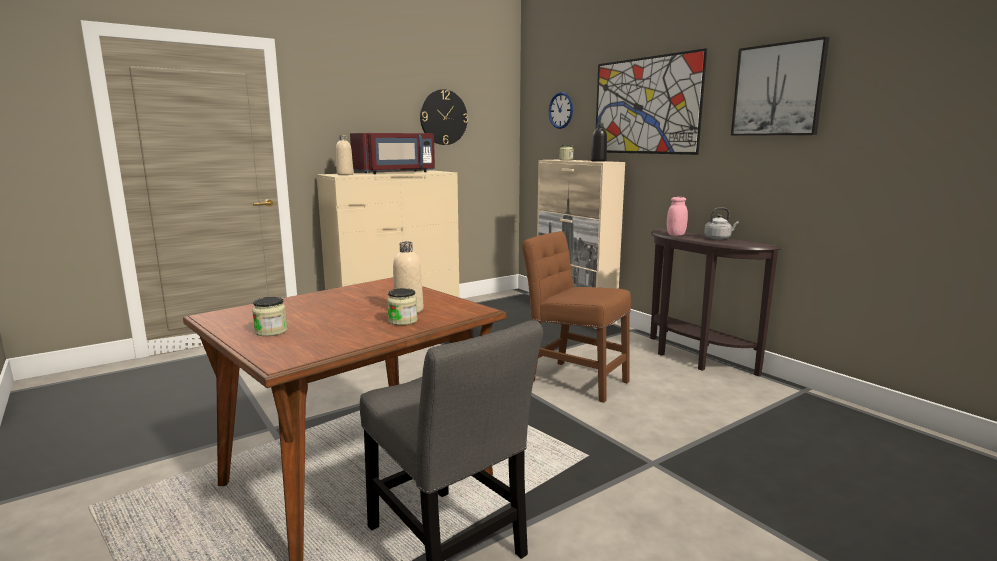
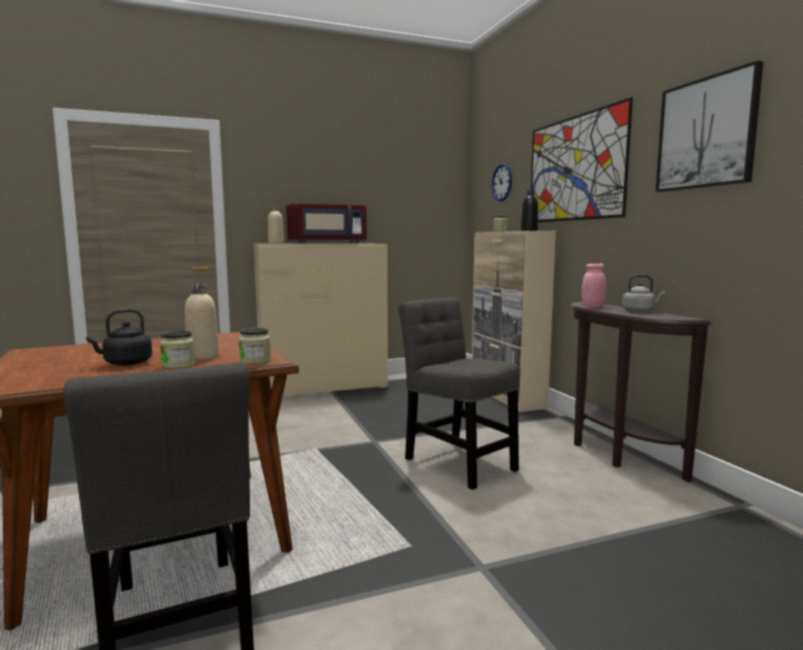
camera: 15 degrees right, 5 degrees down
jar [252,297,288,336] -> jar moved to [239,328,271,365]
wall clock [420,89,468,145] -> none
brown chair [522,231,631,403] -> grey chair [398,298,520,490]
none -> black kettle [86,309,152,366]

